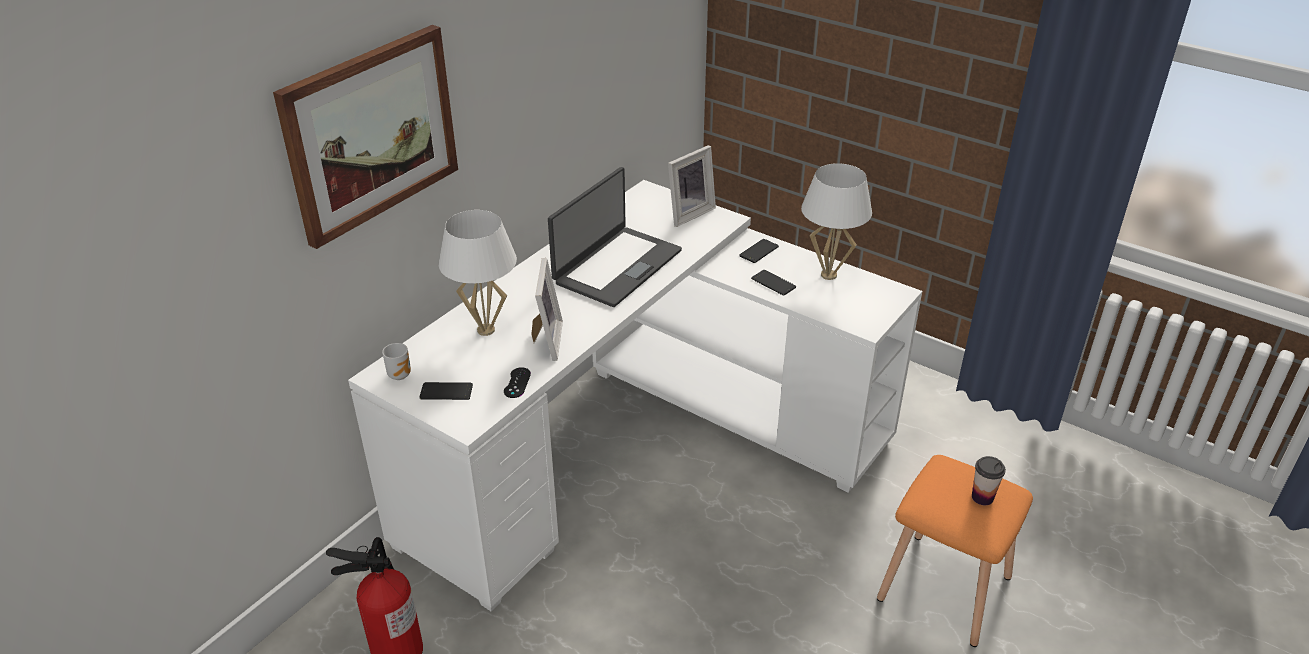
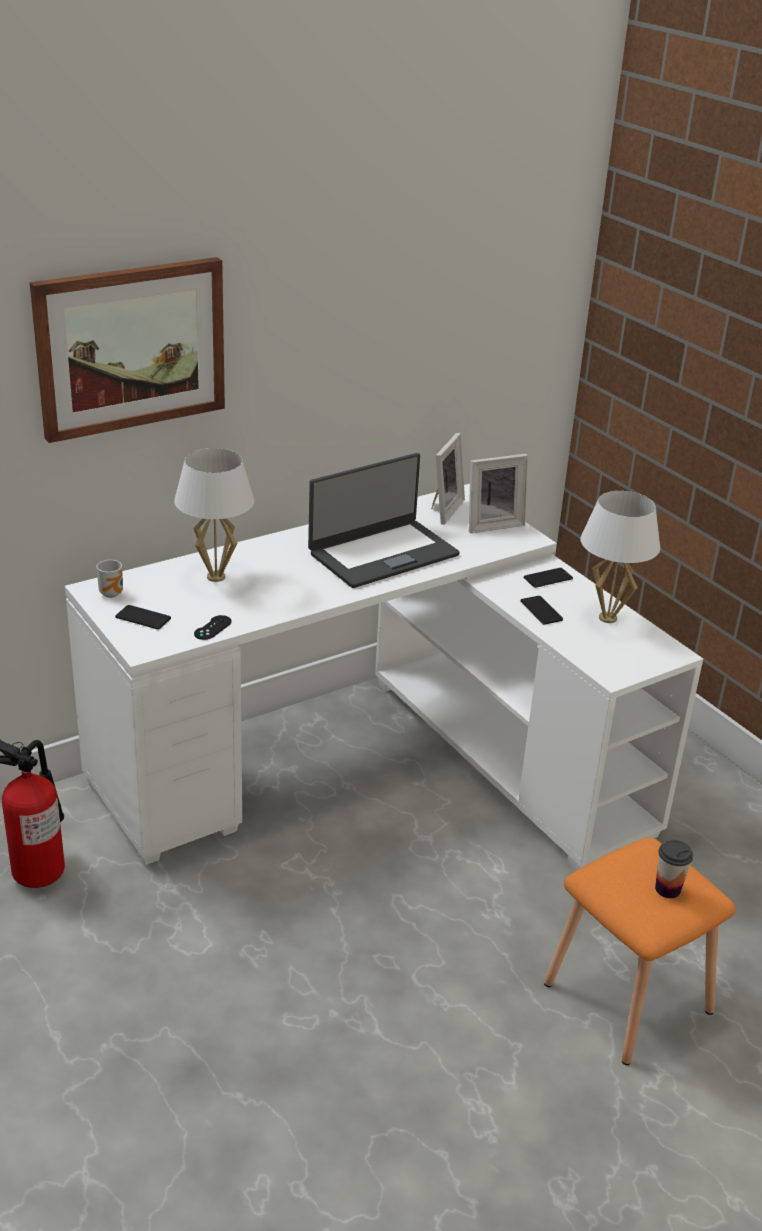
camera: 20 degrees right, 5 degrees down
picture frame [531,258,563,361] -> picture frame moved to [432,433,465,525]

